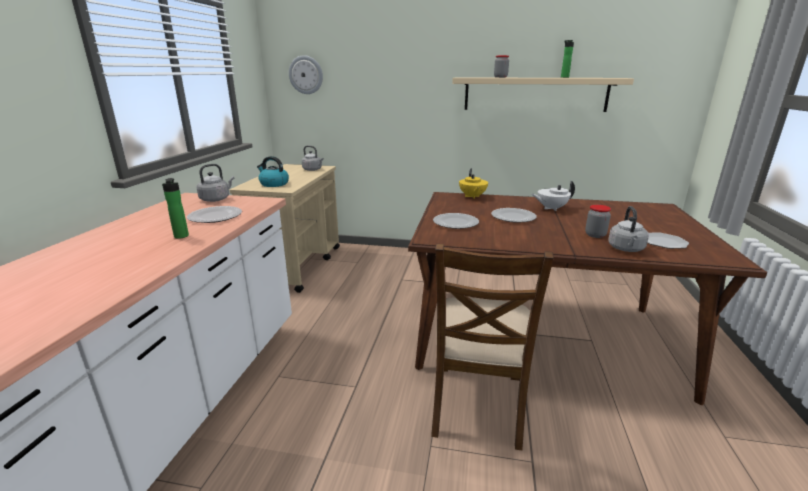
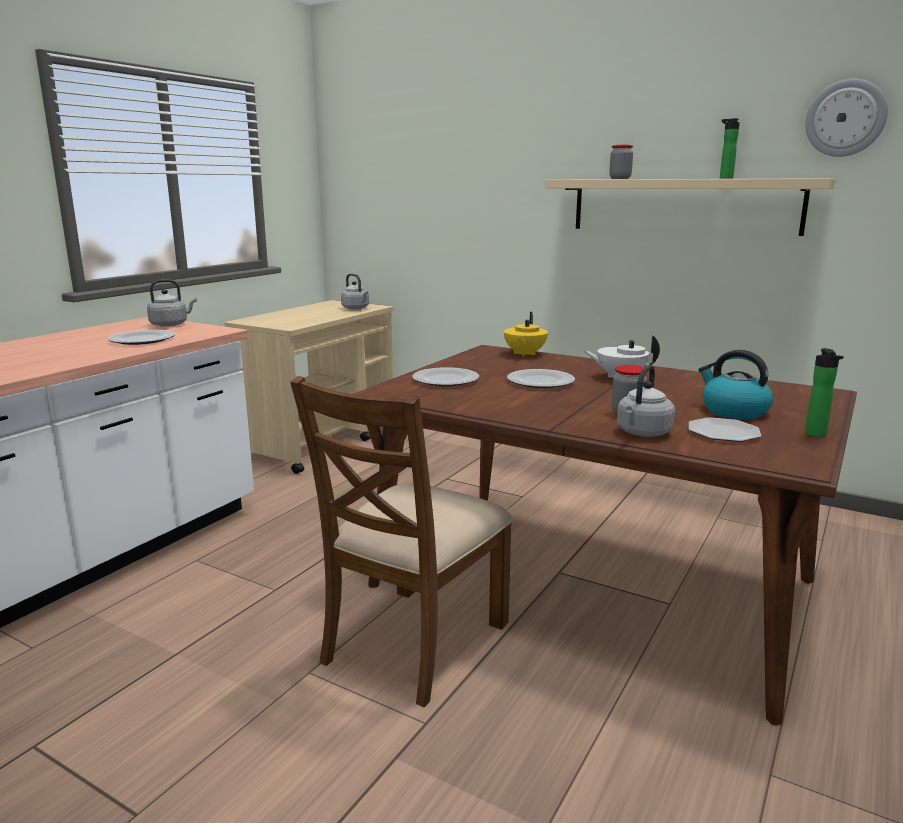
camera: 20 degrees right, 5 degrees down
bottle [162,178,189,239] -> bottle moved to [805,348,844,437]
kettle [257,156,289,187] -> kettle moved to [698,350,773,419]
wall clock [289,55,323,94] -> wall clock moved to [805,79,888,157]

